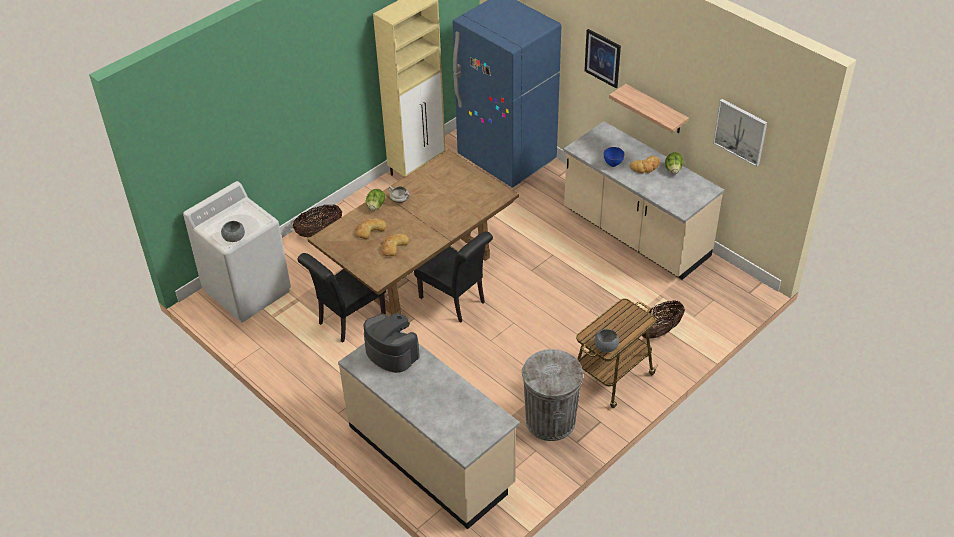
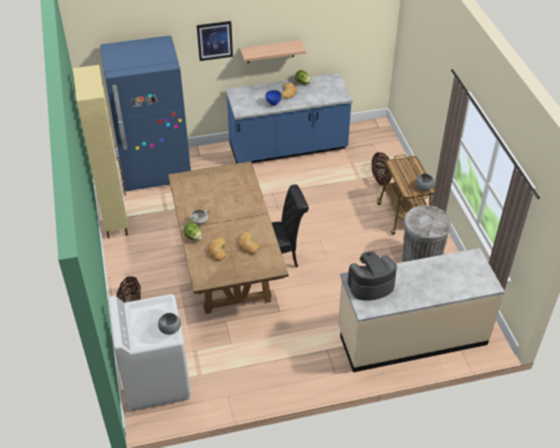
camera: 60 degrees left, 0 degrees up
black chair [297,253,386,343] -> none
beige counter [564,121,724,280] -> blue counter [226,73,353,163]
picture [713,99,767,167] -> none

